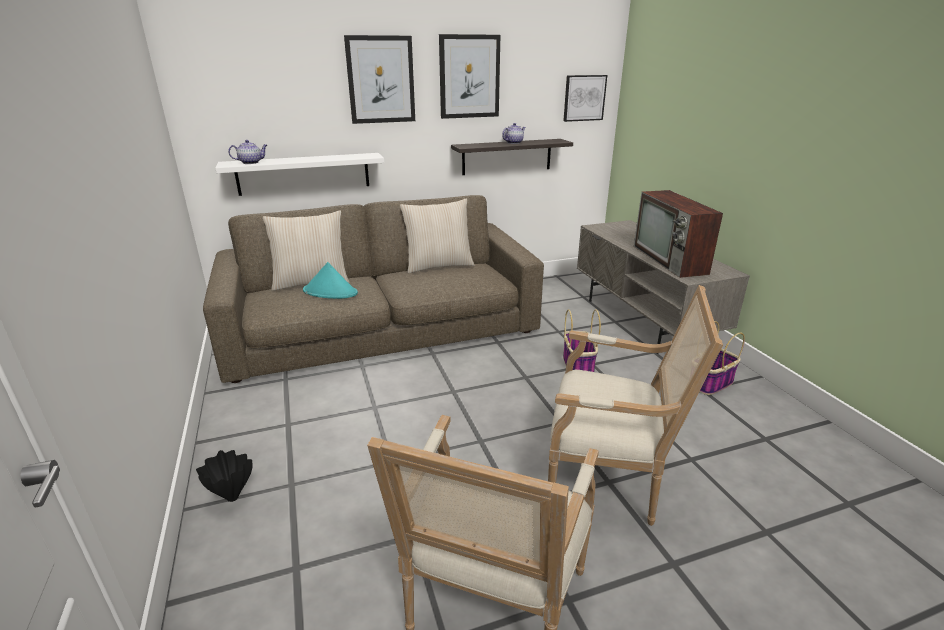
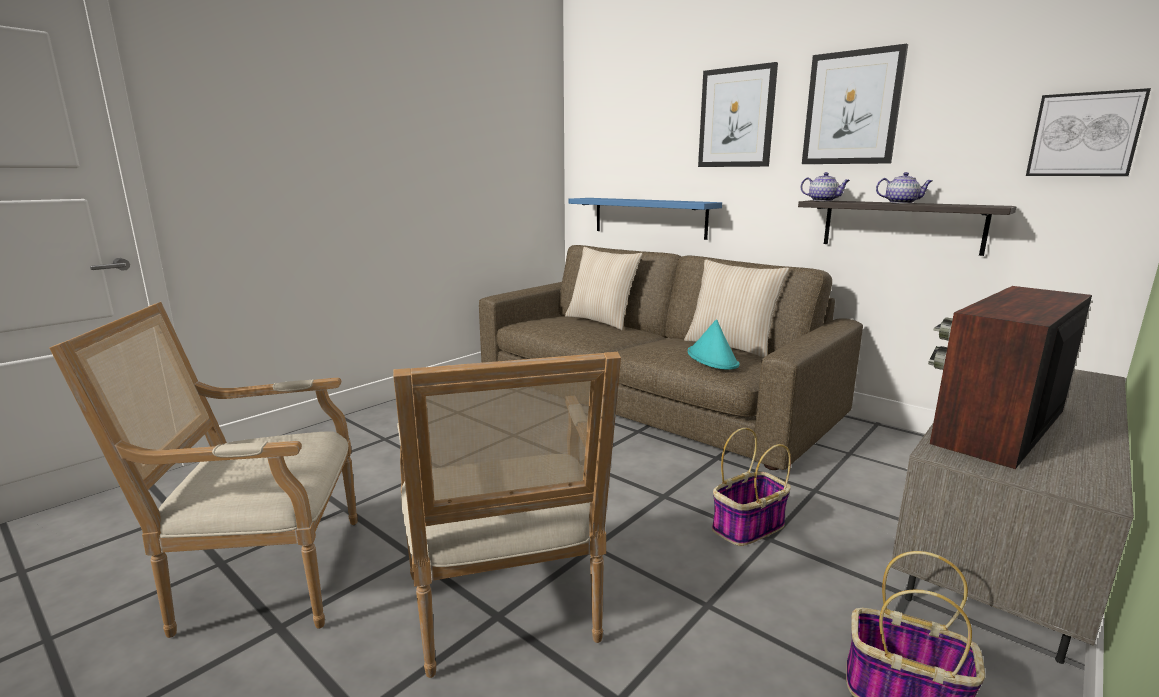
camera: 60 degrees right, 10 degrees down
black vase [196,450,253,502] -> none
white shelf [215,153,384,196] -> blue shelf [569,198,722,240]
teapot [228,140,267,164] -> teapot moved to [801,172,850,201]
turquoise hat [303,262,358,299] -> turquoise hat moved to [688,319,740,370]

